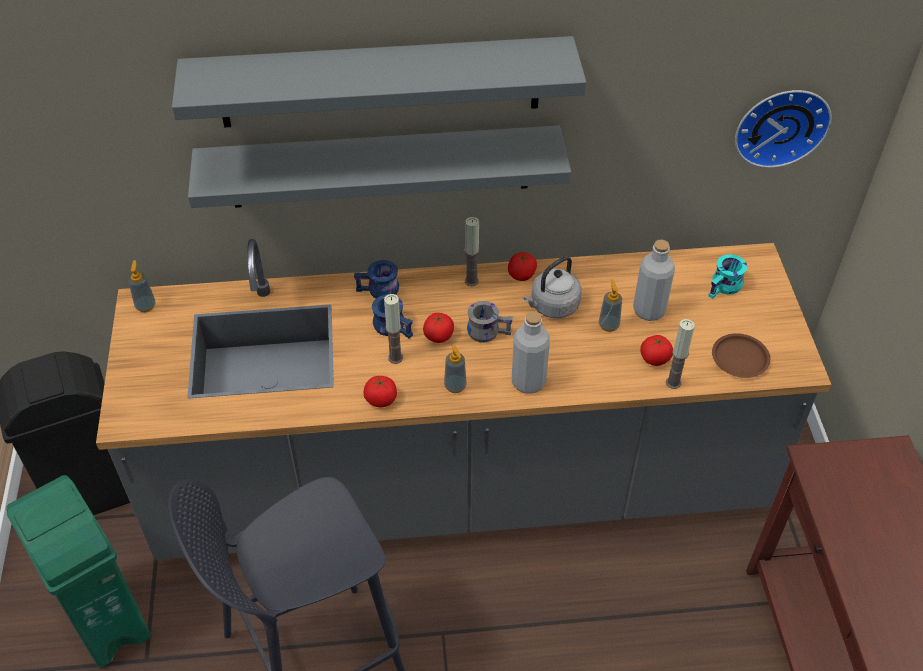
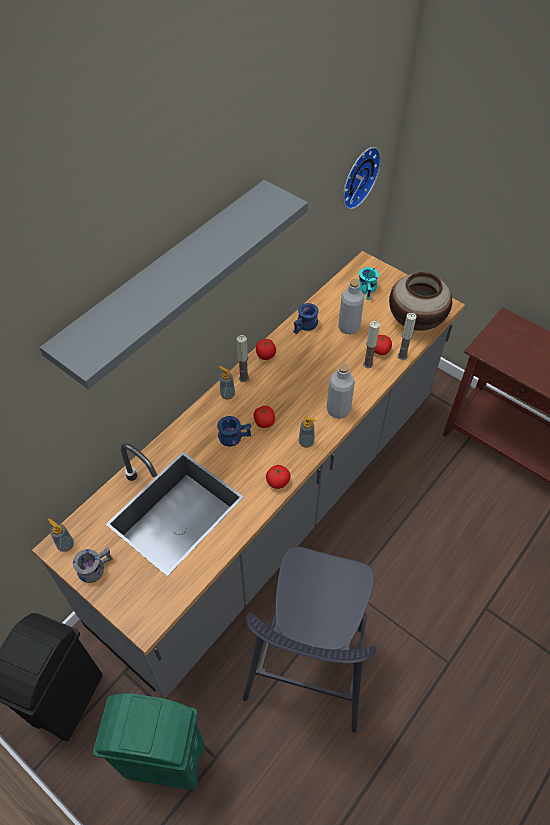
camera: 45 degrees left, 5 degrees up
grey shelf [188,125,571,208] -> none
blue mug [354,260,399,298] -> blue mug moved to [294,303,319,334]
candle [384,294,403,364] -> candle moved to [363,321,380,368]
grey mug [467,301,513,343] -> grey mug moved to [73,547,113,583]
grey kettle [524,256,582,318] -> none
soap dispenser [599,279,622,332] -> soap dispenser moved to [219,366,235,400]
brown plate [712,333,770,378] -> vase [389,272,452,331]

